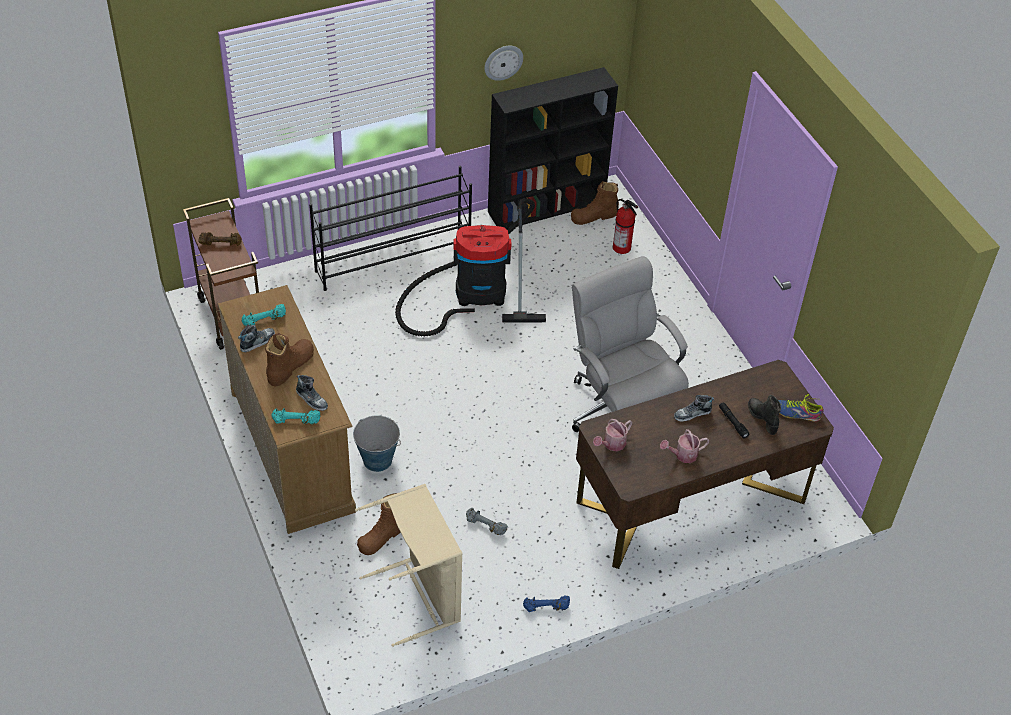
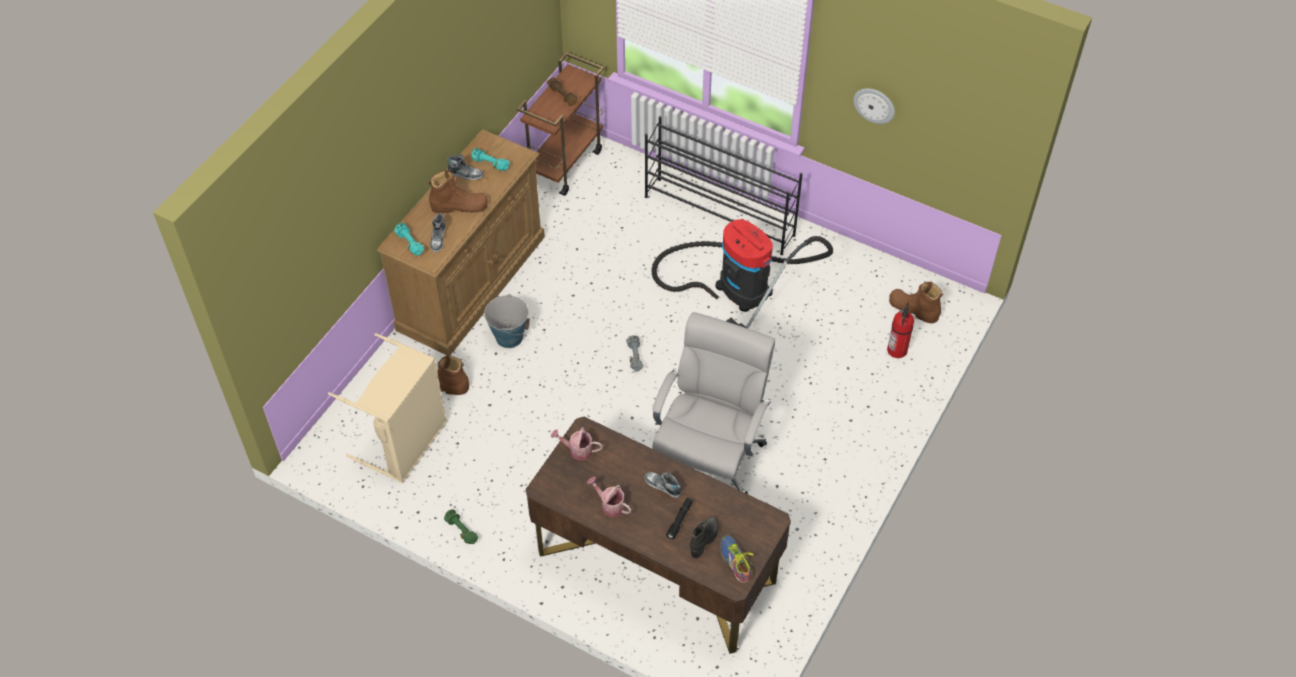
camera: 55 degrees right, 5 degrees up
grey dumbbell [466,508,508,535] -> grey dumbbell moved to [626,335,643,372]
black bookcase [488,67,618,229] -> none
blue dumbbell [523,595,570,612] -> green dumbbell [444,509,478,544]

